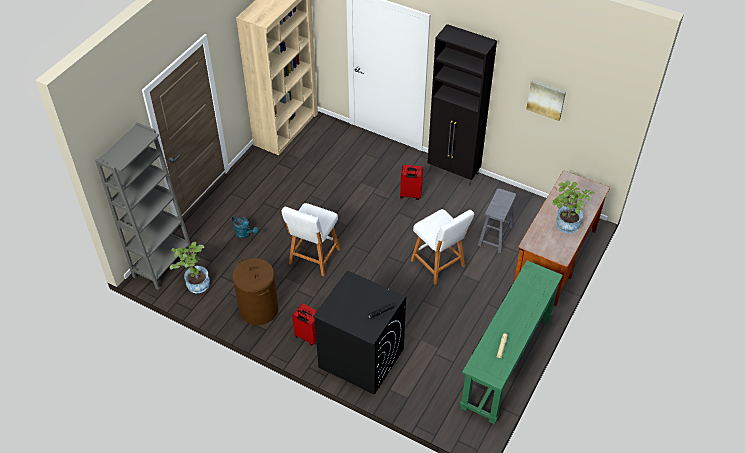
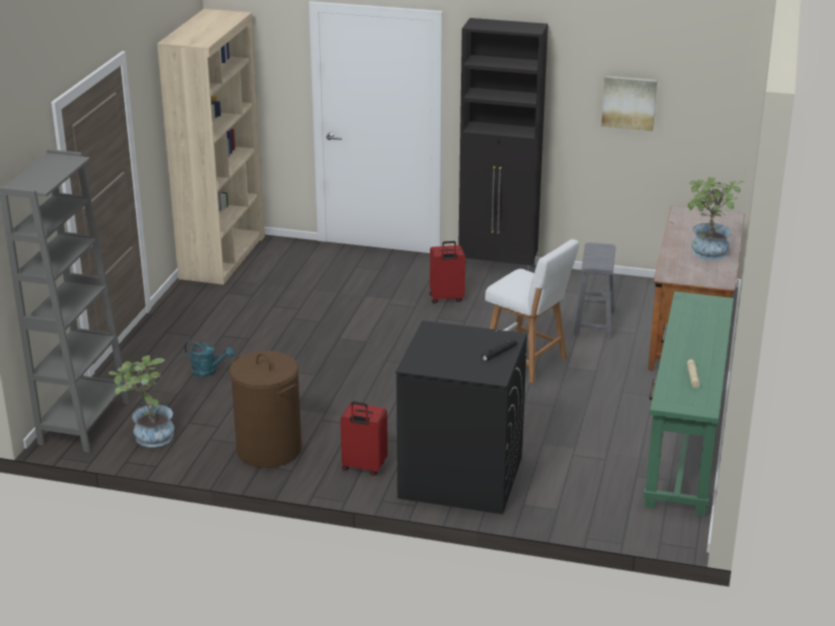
camera: 15 degrees left, 20 degrees down
white stool [281,203,340,276] -> none

